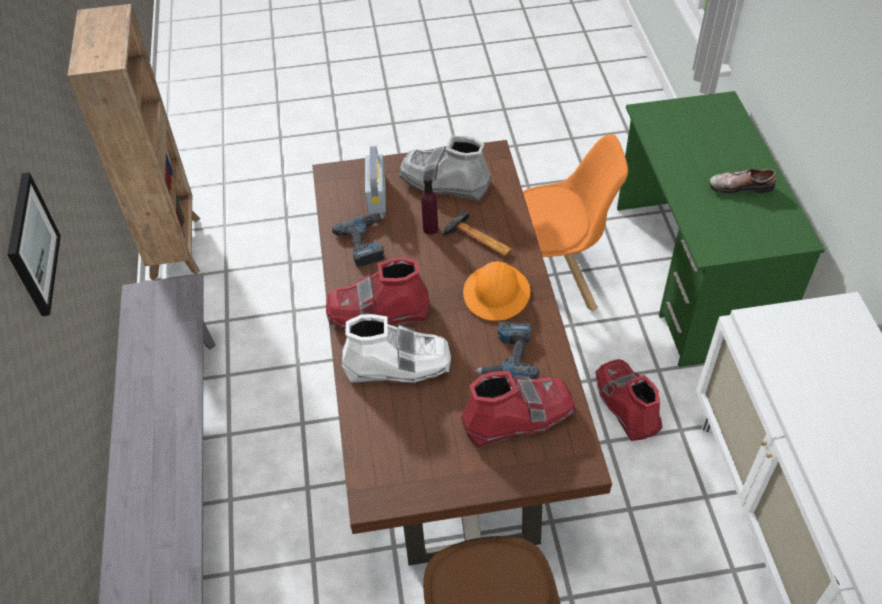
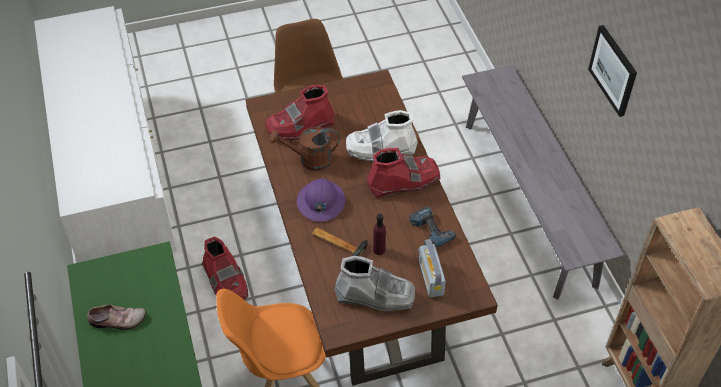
camera: 170 degrees right, 0 degrees up
orange hard hat [463,261,530,321] -> purple hard hat [297,178,345,222]
power drill [475,322,540,379] -> brown watering can [270,127,340,171]

